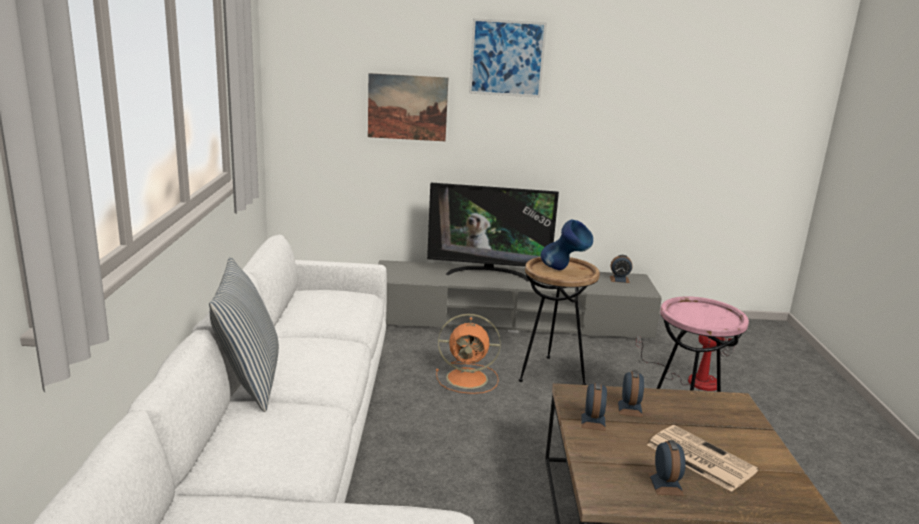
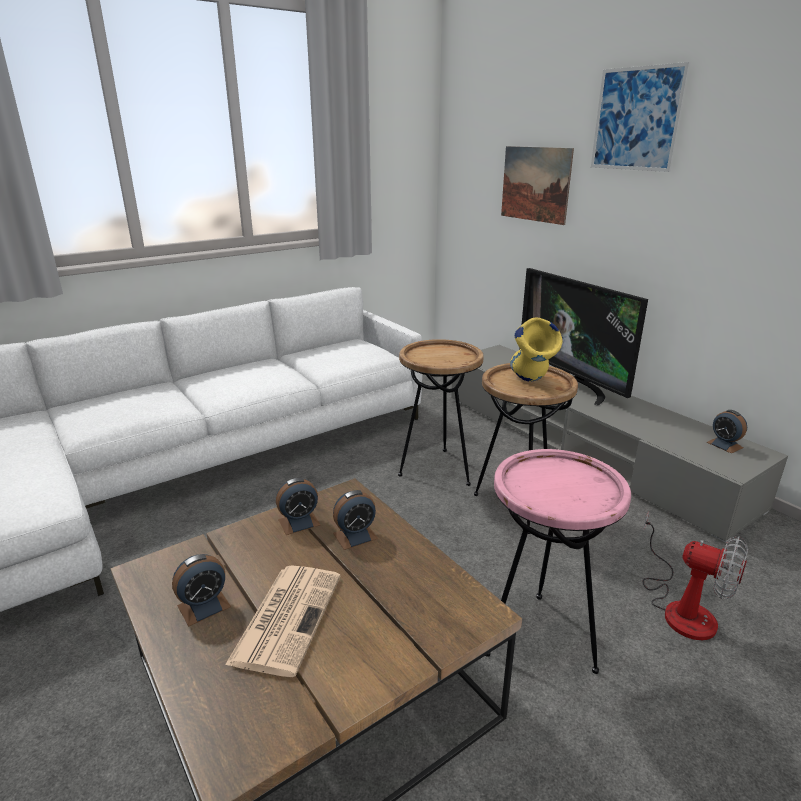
camera: 55 degrees right, 5 degrees up
pillow [209,257,279,412] -> none
orange fan [436,314,501,394] -> brown side table [398,339,484,486]
blue vase [541,219,593,270] -> yellow vase [510,318,562,381]

